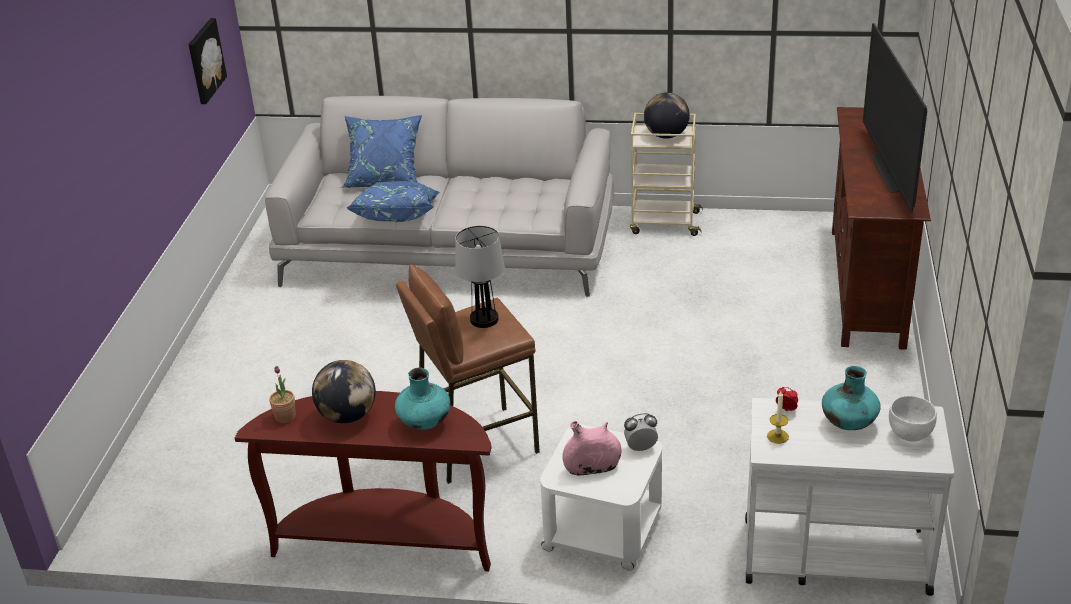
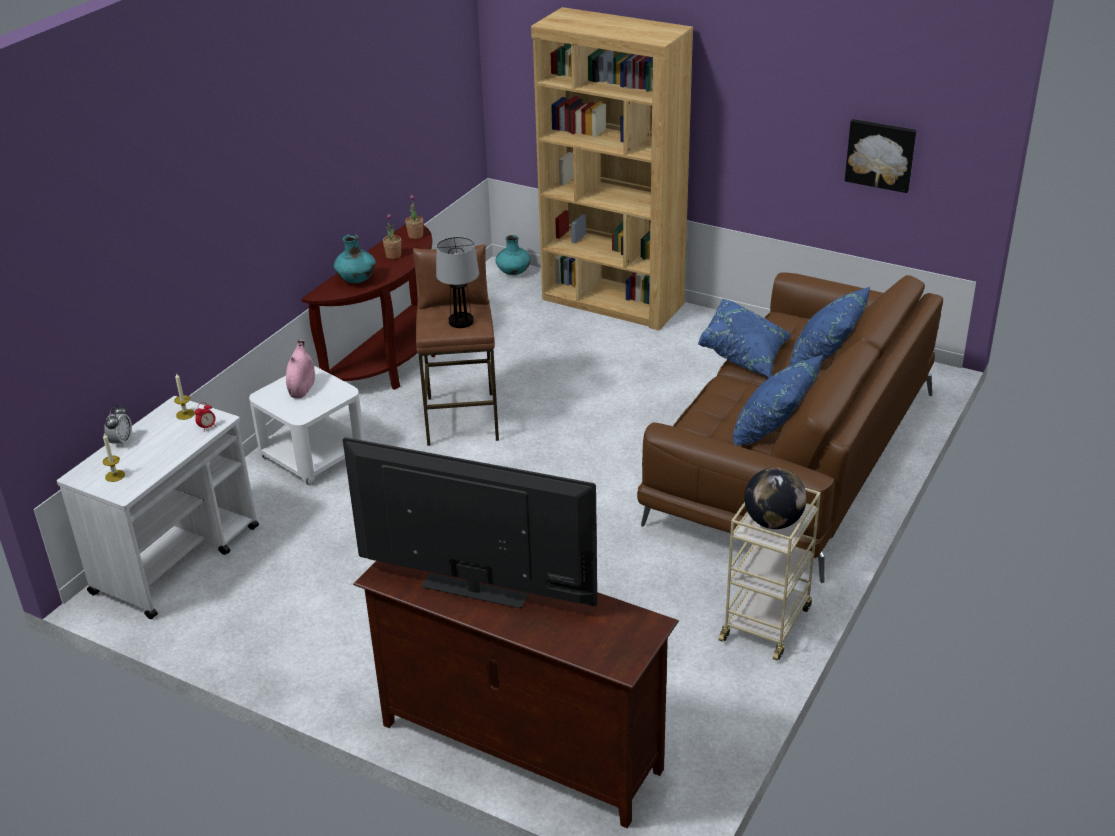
camera: 110 degrees right, 0 degrees up
grey sofa [265,96,614,297] -> brown sofa [637,272,943,583]
globe [312,360,376,423] -> potted plant [383,214,401,259]
alarm clock [624,413,658,451] -> alarm clock moved to [104,405,132,448]
turquoise vase [822,366,881,430] -> turquoise vase moved to [496,235,531,275]
white bowl [889,396,937,442] -> candle [103,433,125,482]
none -> brown bookcase [531,7,693,331]
none -> blue pillow [733,355,823,446]

